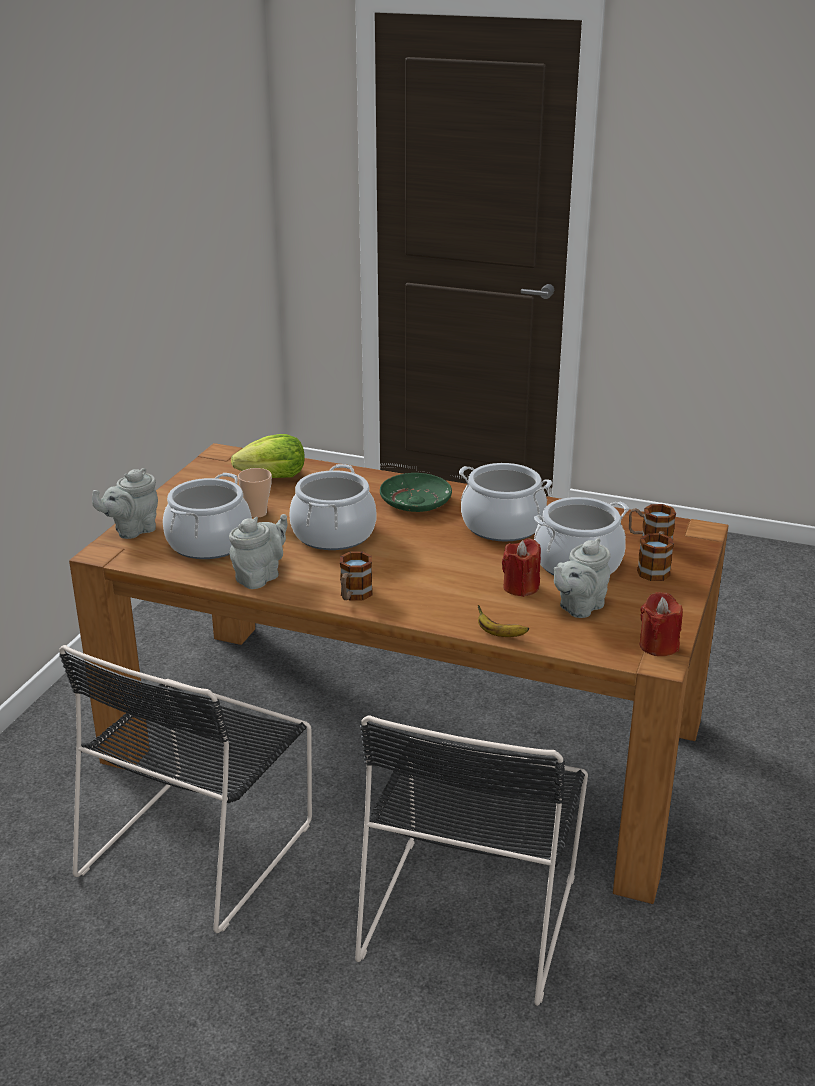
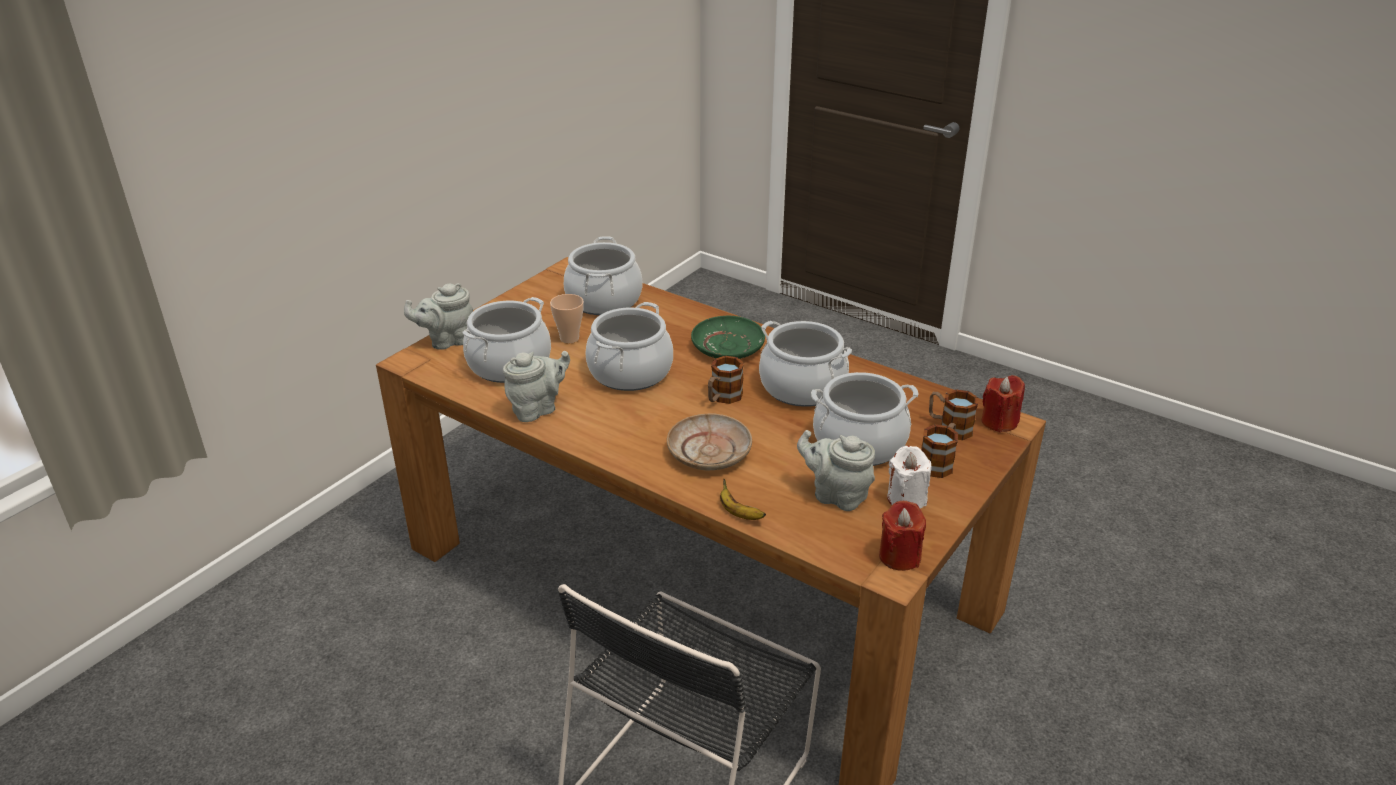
camera: 15 degrees right, 5 degrees up
black chair [59,645,312,933] -> none
lettuce [231,434,304,478] -> cooking pot [564,236,642,315]
mug [340,551,372,601] -> mug moved to [708,356,744,404]
red candle [502,539,541,597] -> red candle moved to [982,375,1025,433]
grey teapot [554,538,611,618] -> grey teapot turned 60 degrees clockwise [797,430,875,511]
none -> beige plate [667,413,752,470]
none -> white candle [887,446,931,508]

